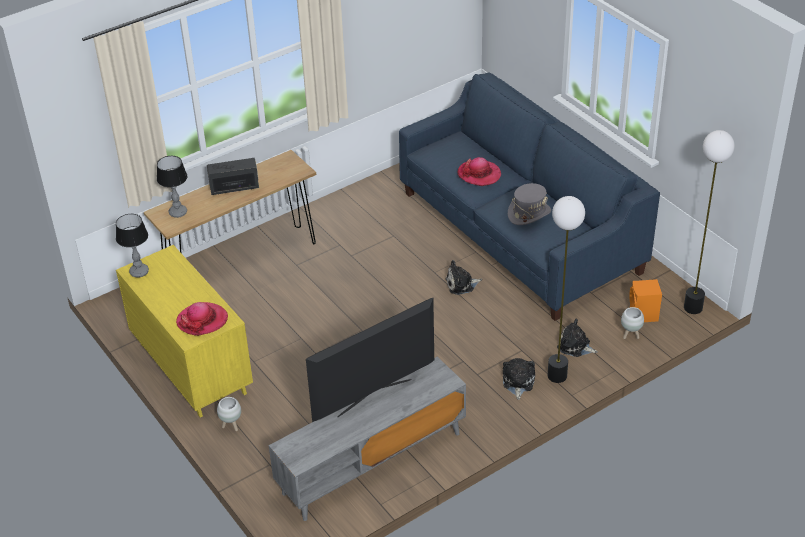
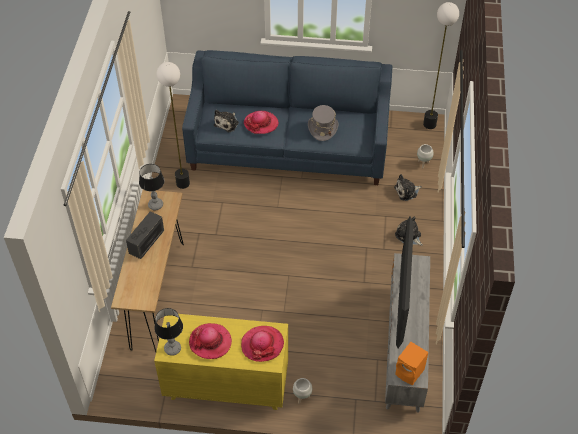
camera: 50 degrees left, 10 degrees up
table lamp [157,156,187,218] -> table lamp moved to [139,164,165,210]
plush toy [446,260,482,295] -> plush toy moved to [214,110,239,132]
floor lamp [548,196,585,383] -> floor lamp moved to [157,62,190,189]
orange speaker [629,279,662,322] -> orange speaker moved to [395,342,428,385]
none -> hat [189,323,232,359]

